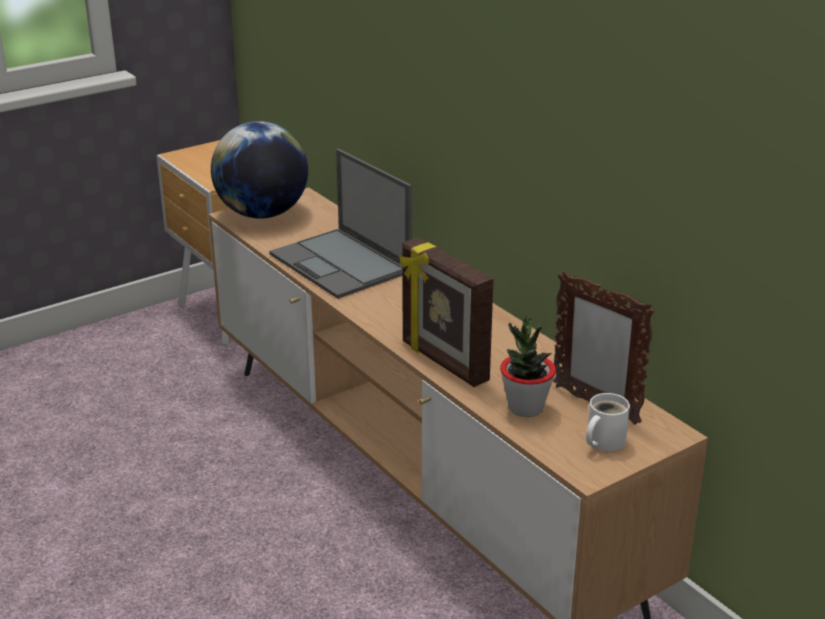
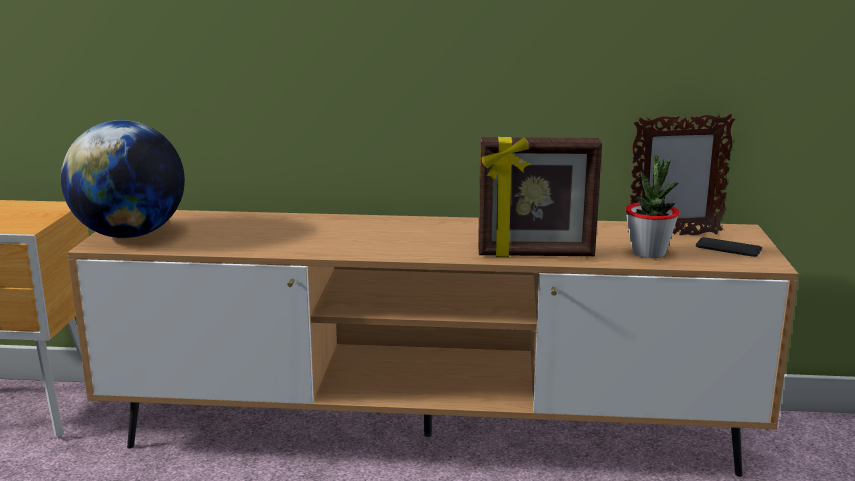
camera: 50 degrees left, 10 degrees down
laptop [269,149,412,299] -> none
white mug [586,393,630,452] -> phone [696,237,762,257]

